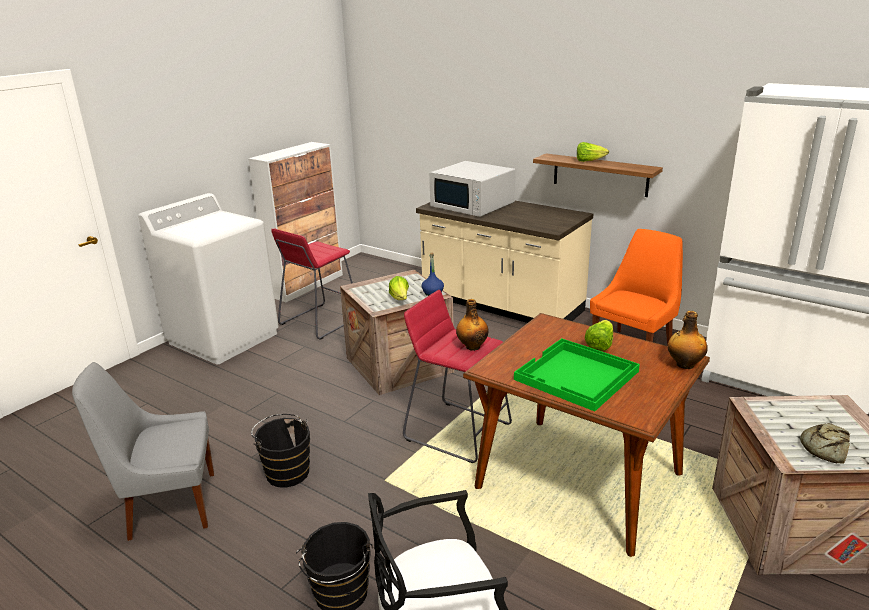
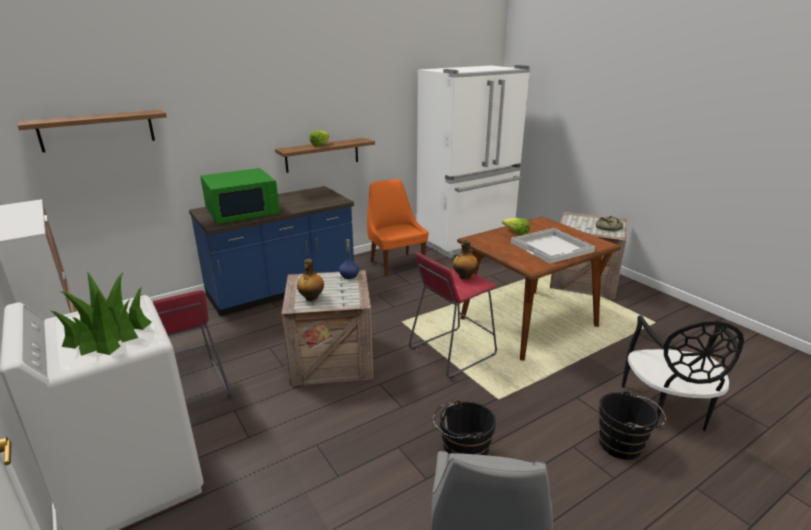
camera: 70 degrees left, 0 degrees up
lettuce [389,276,409,300] -> none
beige counter [416,201,593,323] -> blue counter [189,186,354,316]
white microwave [429,161,515,217] -> green microwave [200,168,280,224]
green tray [514,338,640,411] -> white tray [511,228,595,264]
bottle [668,311,708,369] -> bottle moved to [297,259,324,301]
none -> shelf [18,110,167,153]
none -> potted plant [51,271,152,356]

